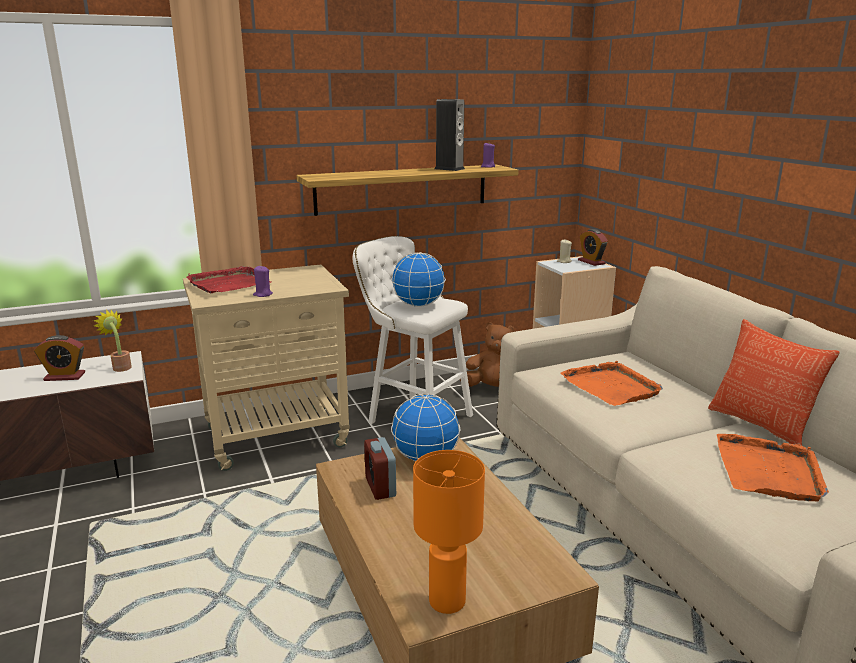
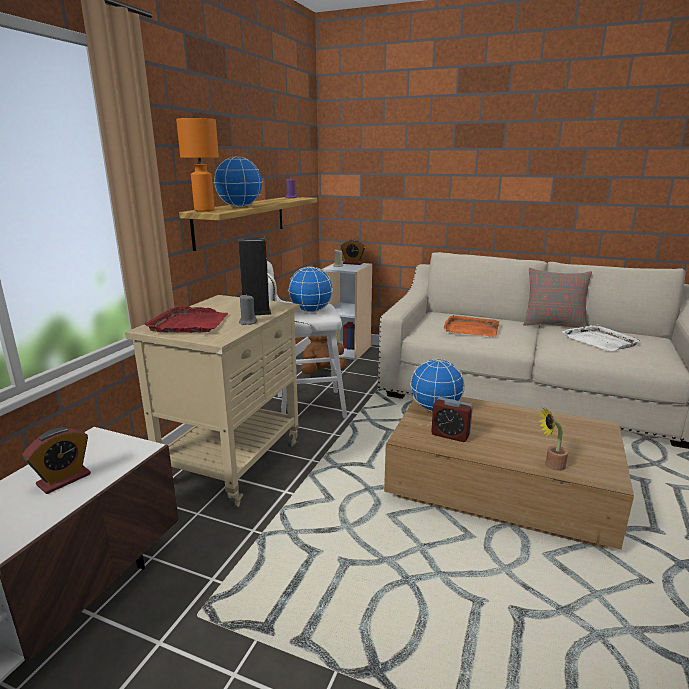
camera: 45 degrees left, 0 degrees up
potted plant [93,310,132,372] -> potted plant moved to [539,407,568,471]
purple candle [253,266,273,297] -> grey candle [239,294,257,325]
orange table lamp [413,450,485,614] -> orange table lamp moved to [176,118,219,211]
speaker [434,99,465,171] -> speaker moved to [238,237,271,315]
orange pillow [708,319,839,446] -> grey pillow [523,268,592,328]
orange tray [717,434,829,501] -> white tray [562,324,640,351]
none -> globe [214,156,263,207]

